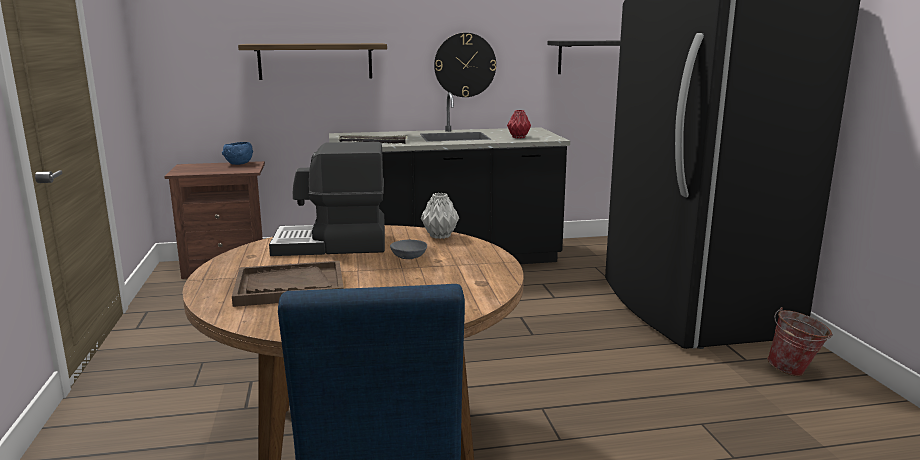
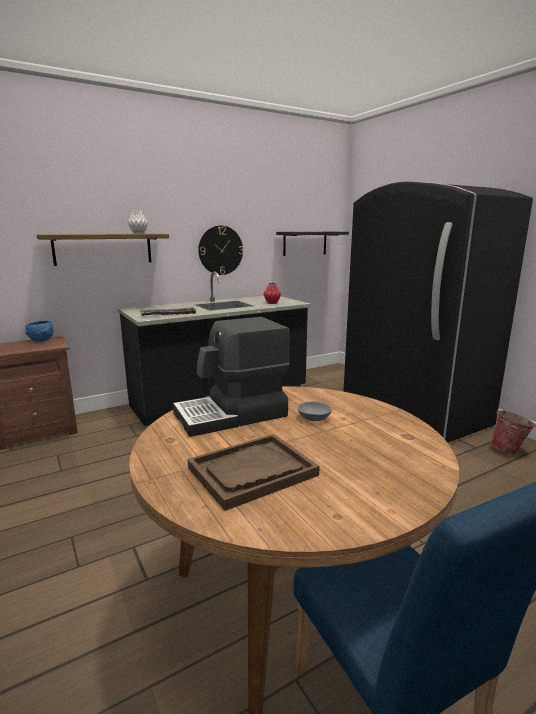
camera: 20 degrees left, 0 degrees up
grey vase [421,193,459,239] -> grey vase moved to [128,210,148,234]

